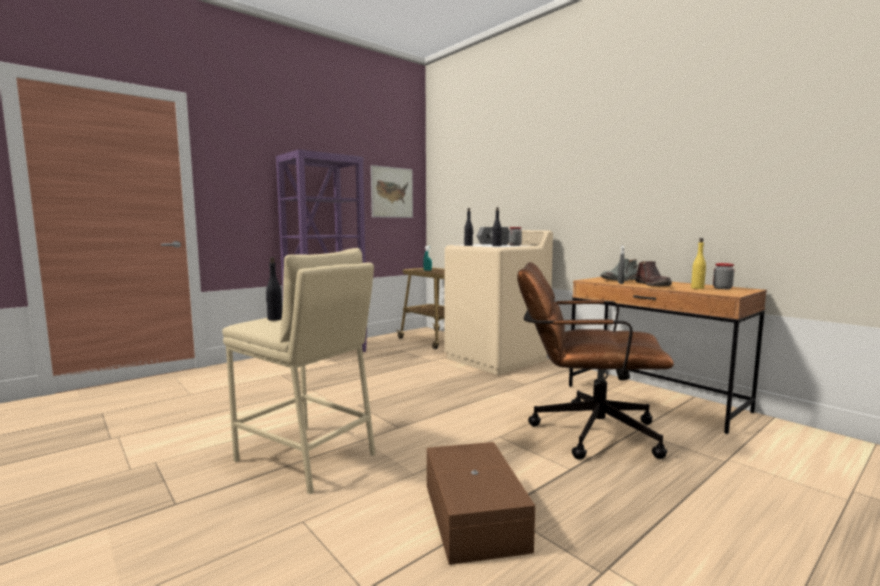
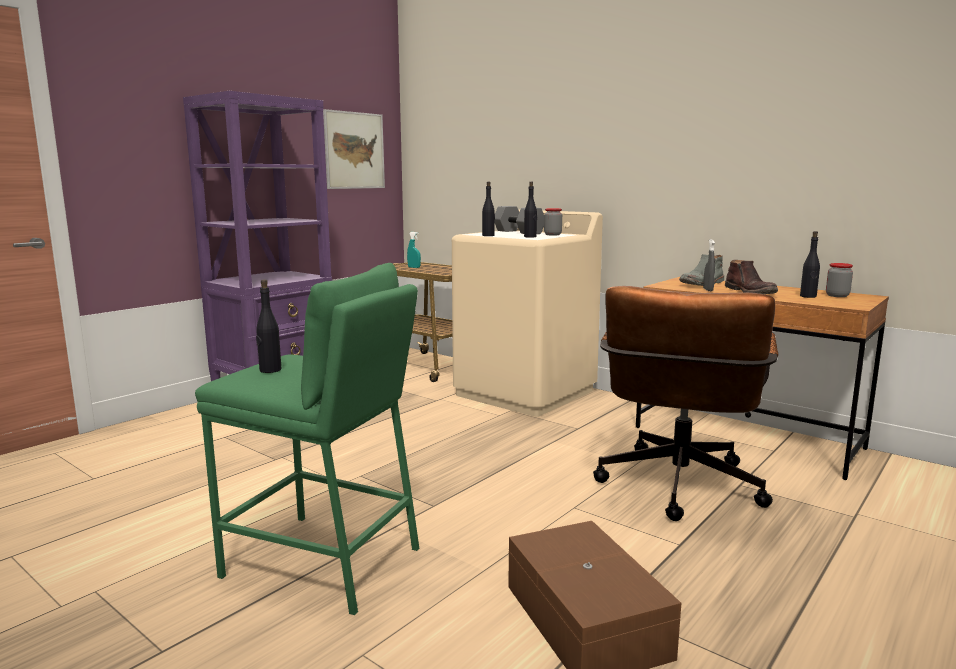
camera: 10 degrees left, 5 degrees up
beige stool [222,248,376,495] -> green stool [195,263,419,615]
brown office chair [517,262,674,460] -> brown office chair turned 75 degrees counterclockwise [593,286,778,521]
yellow bottle [691,238,706,289] -> black bottle [800,231,820,298]

